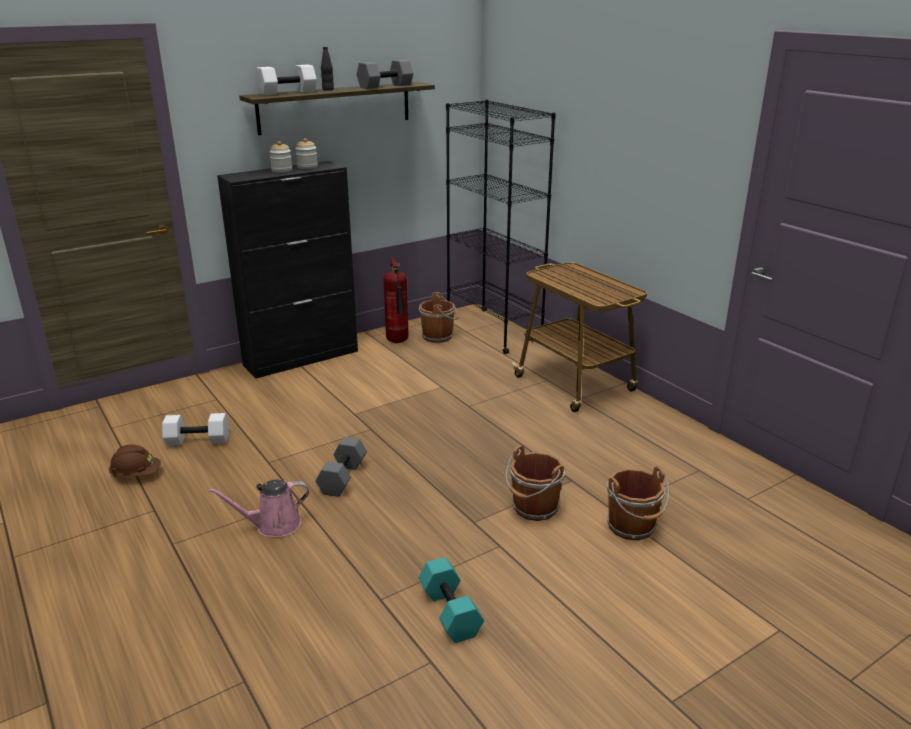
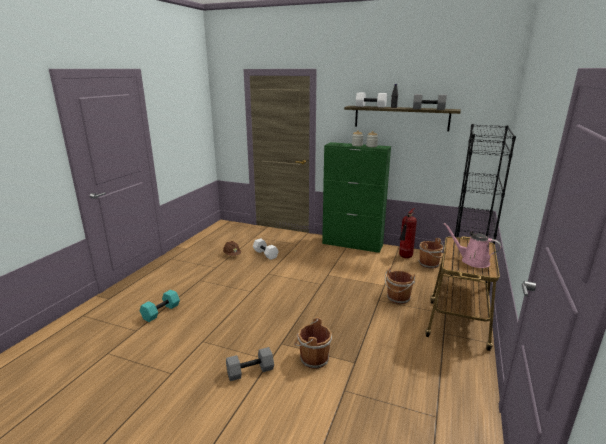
camera: 55 degrees right, 5 degrees down
pink watering can [208,479,309,537] -> pink watering can moved to [443,223,501,268]
black cabinet [217,161,358,379] -> green cabinet [322,142,391,253]
grey dumbbell [316,437,367,497] -> grey dumbbell moved to [226,347,274,381]
turquoise dumbbell [419,557,484,643] -> turquoise dumbbell moved to [140,289,180,322]
brown bucket [607,466,669,540] -> brown bucket moved to [385,268,415,304]

